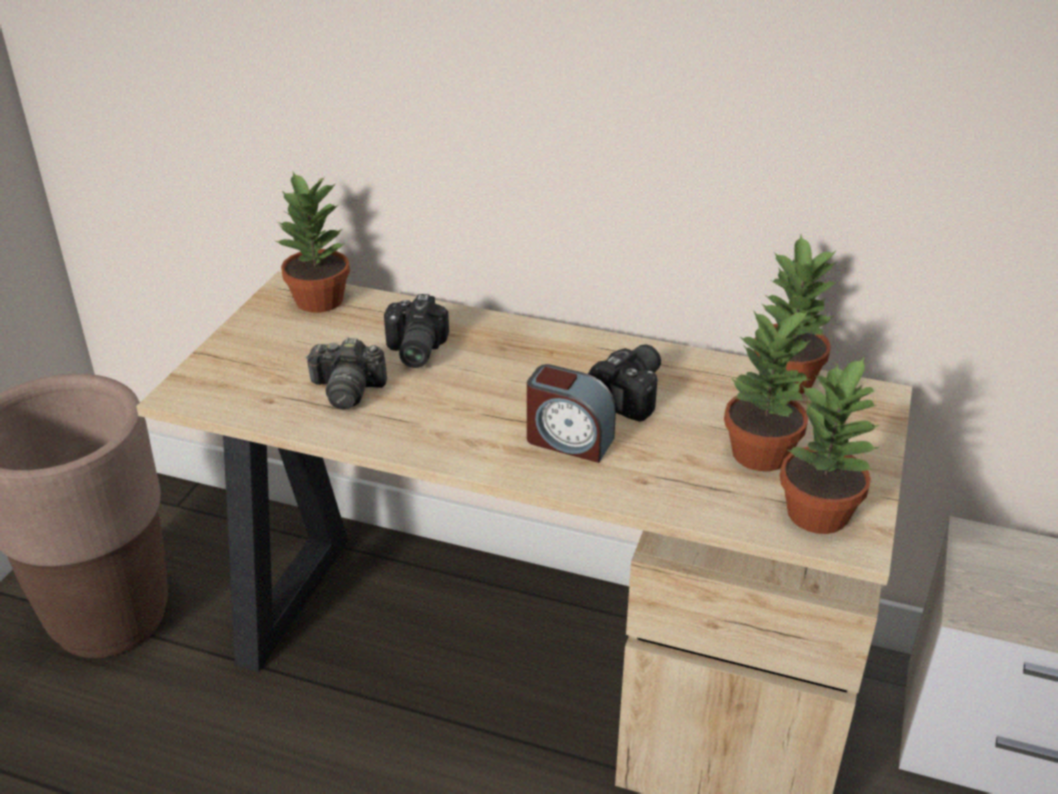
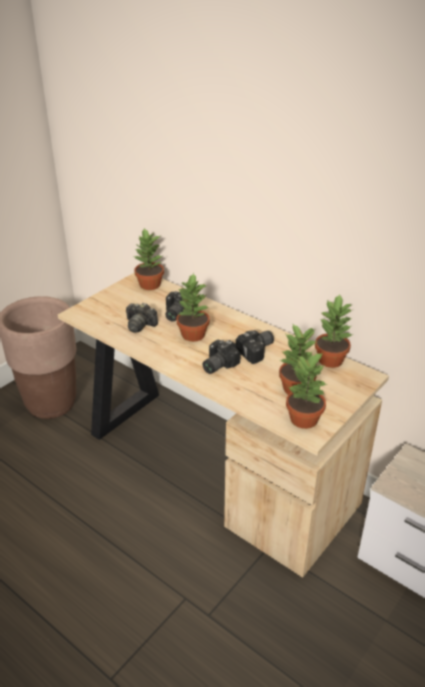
camera: 20 degrees right, 0 degrees up
alarm clock [527,364,616,463] -> camera [203,340,241,374]
none -> potted plant [176,273,210,342]

